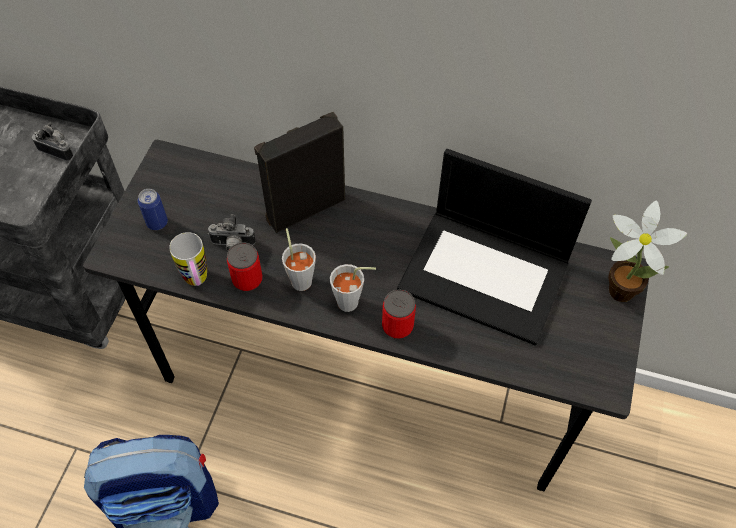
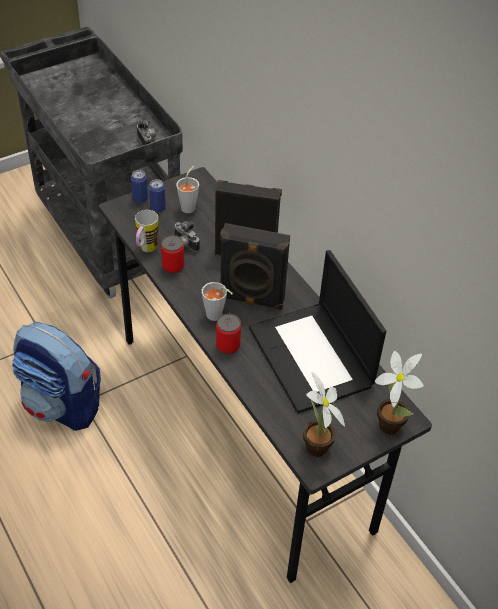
camera: 40 degrees right, 10 degrees down
grey cup [282,228,316,291] -> grey cup moved to [176,165,199,213]
none -> can [131,170,148,203]
none -> black speaker [220,223,290,310]
none -> potted plant [303,372,345,457]

